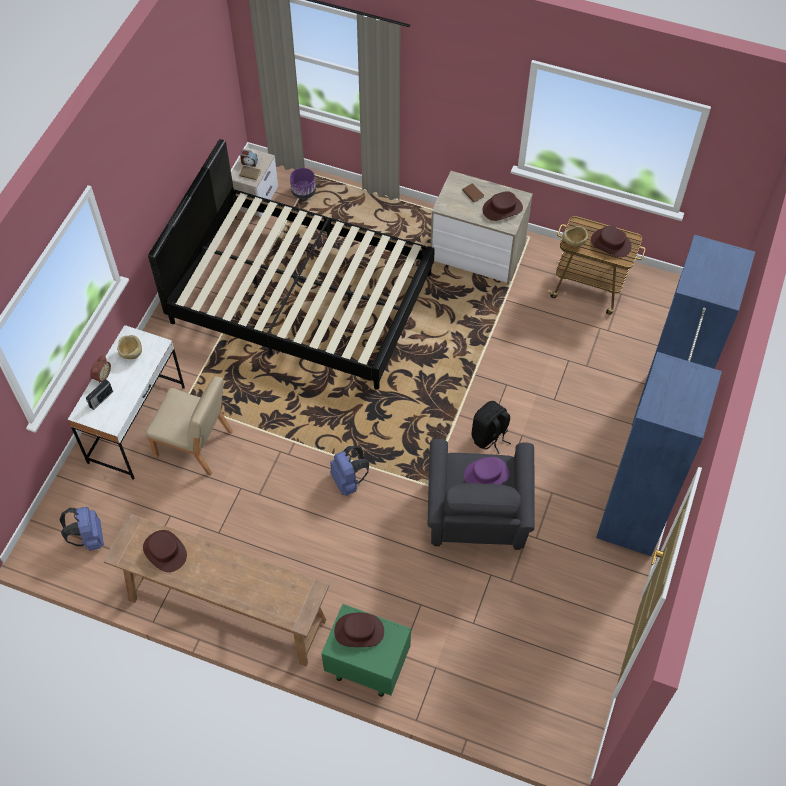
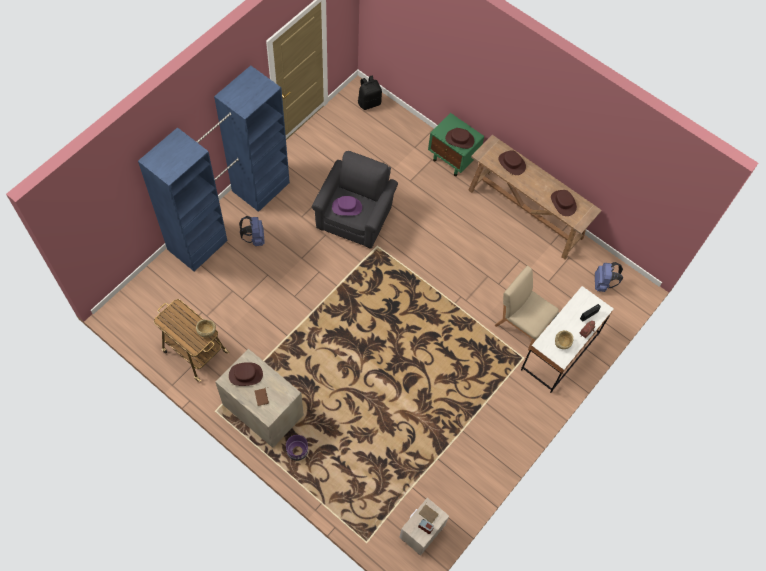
camera: 165 degrees left, 5 degrees up
black bed [148,139,435,390] -> none
purple planter [290,168,316,199] -> purple planter moved to [286,435,308,461]
blue backpack [330,446,369,496] -> blue backpack moved to [239,216,265,246]
black backpack [471,401,511,454] -> black backpack moved to [358,75,382,110]
brown hat [591,226,632,257] -> brown hat moved to [499,150,526,175]

